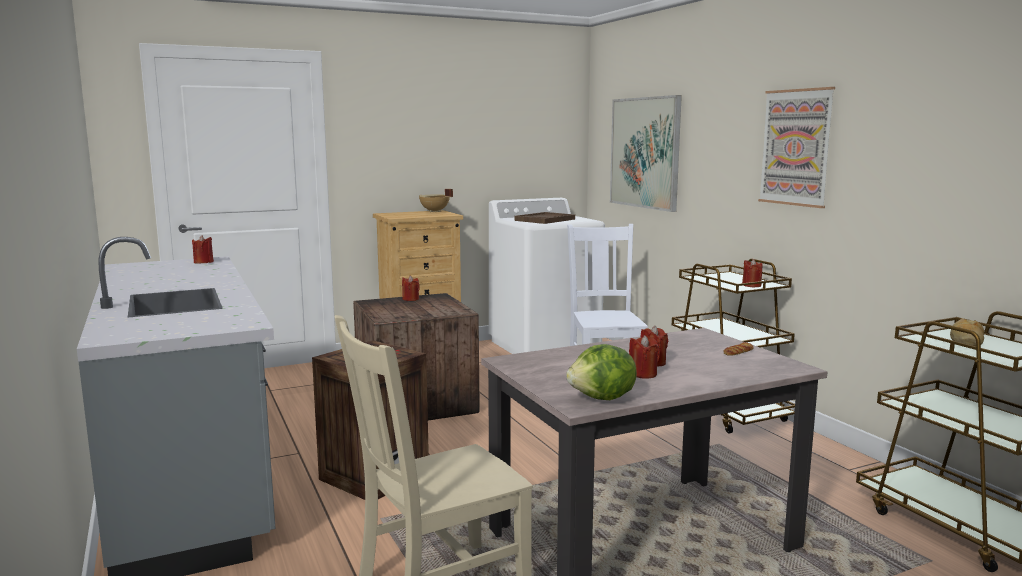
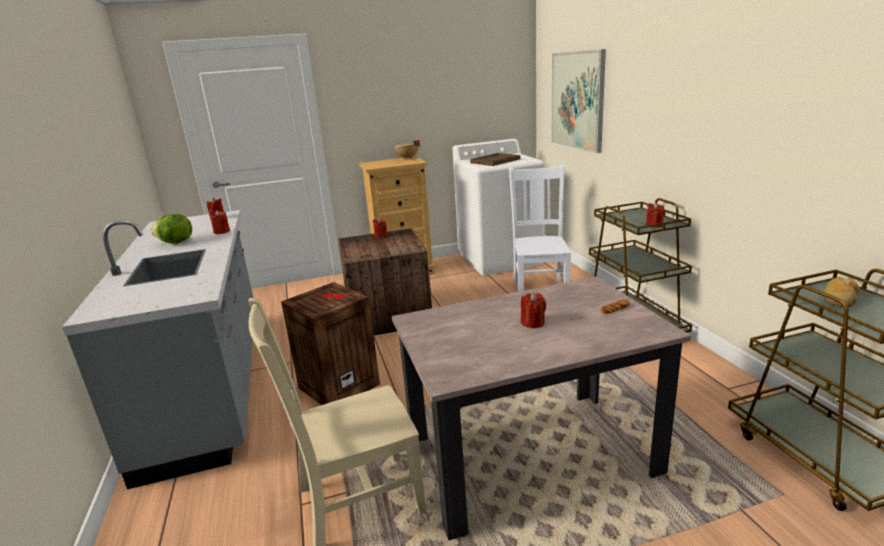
camera: 10 degrees right, 10 degrees up
lettuce [566,344,637,400] -> lettuce moved to [151,214,192,244]
red candle [629,335,660,379] -> red candle moved to [209,210,230,234]
picture [758,87,835,208] -> none

